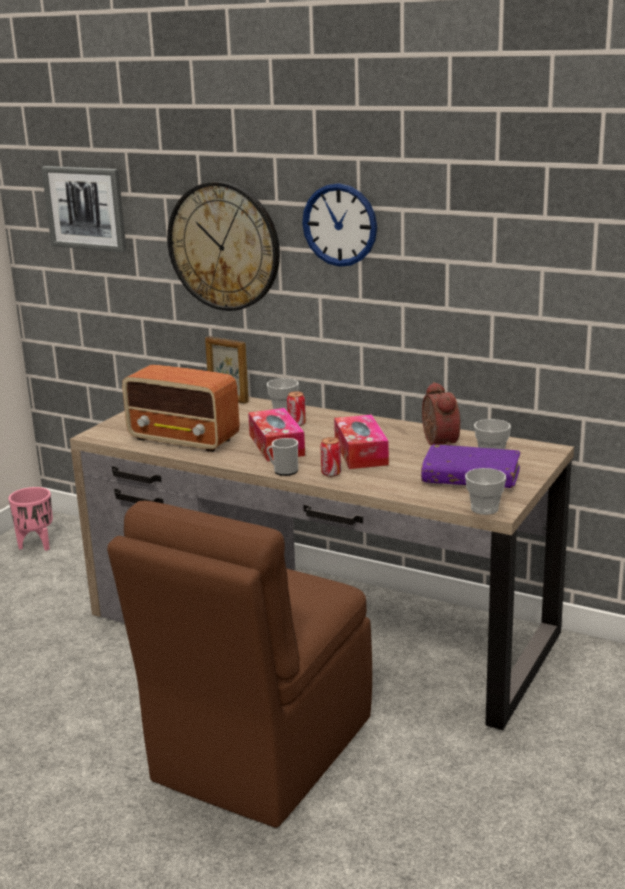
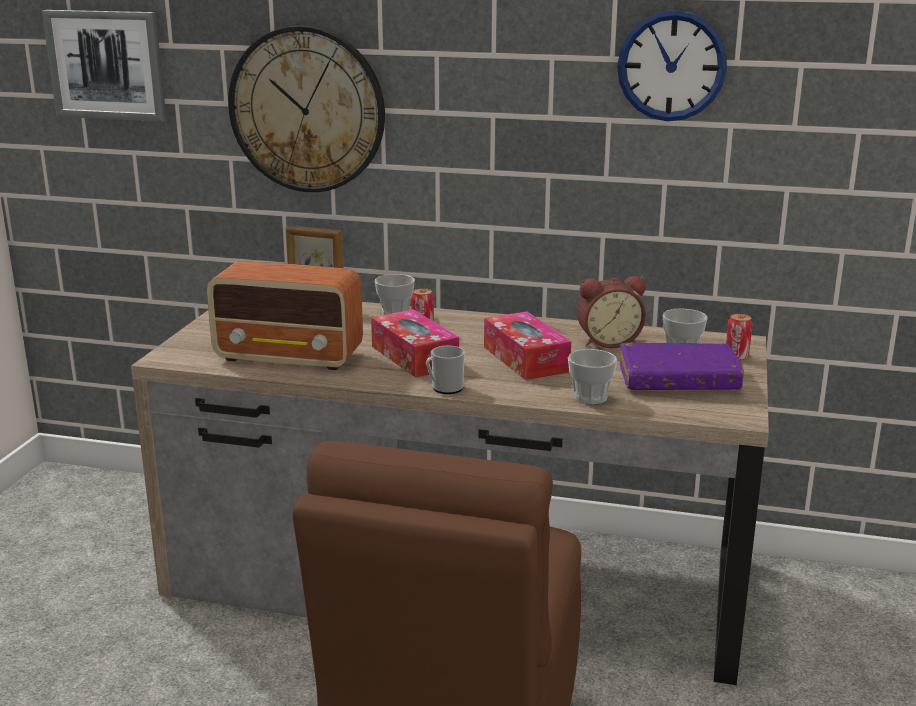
camera: 15 degrees left, 0 degrees up
pink planter [8,487,53,551] -> none
wall clock [302,183,377,267] -> wall clock moved to [617,10,727,121]
can [320,437,341,477] -> can moved to [726,314,753,361]
alarm clock [422,382,460,445] -> alarm clock turned 105 degrees clockwise [577,276,646,348]
cup [465,468,506,515] -> cup moved to [568,349,617,404]

